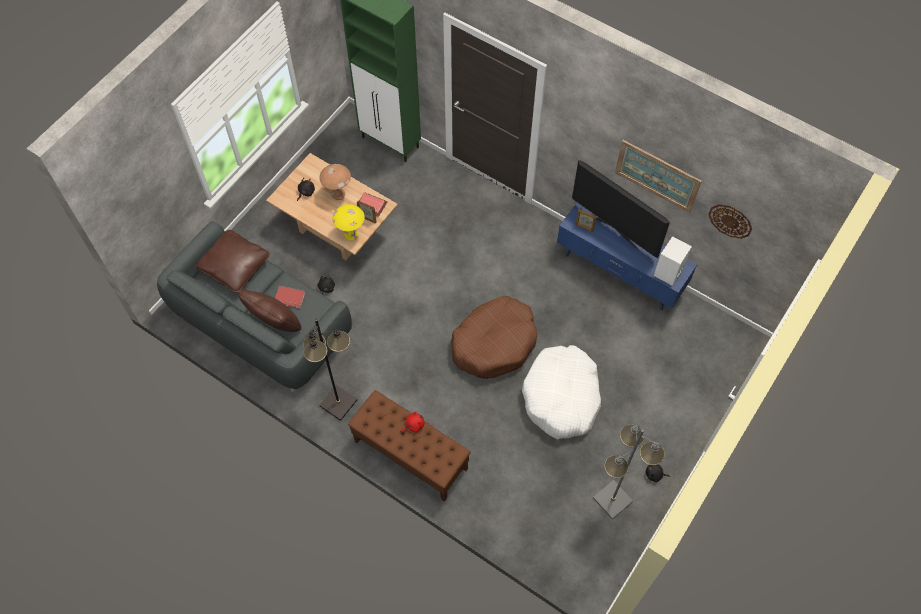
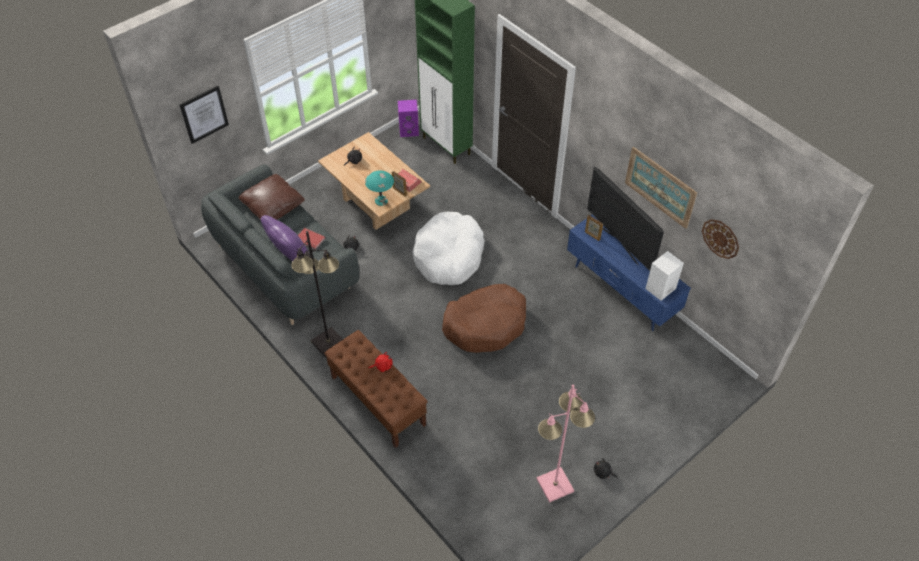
camera: 15 degrees right, 10 degrees down
brown pillow [238,290,302,332] -> purple pillow [261,215,309,261]
brown table lamp [319,164,351,200] -> none
yellow table lamp [332,204,365,240] -> turquoise table lamp [365,170,394,206]
white dog bed [522,345,601,439] -> white dog bed moved to [412,212,485,285]
grey floor lamp [593,424,665,519] -> pink floor lamp [536,385,595,503]
none -> picture [179,86,229,144]
none -> purple speaker [398,99,419,137]

